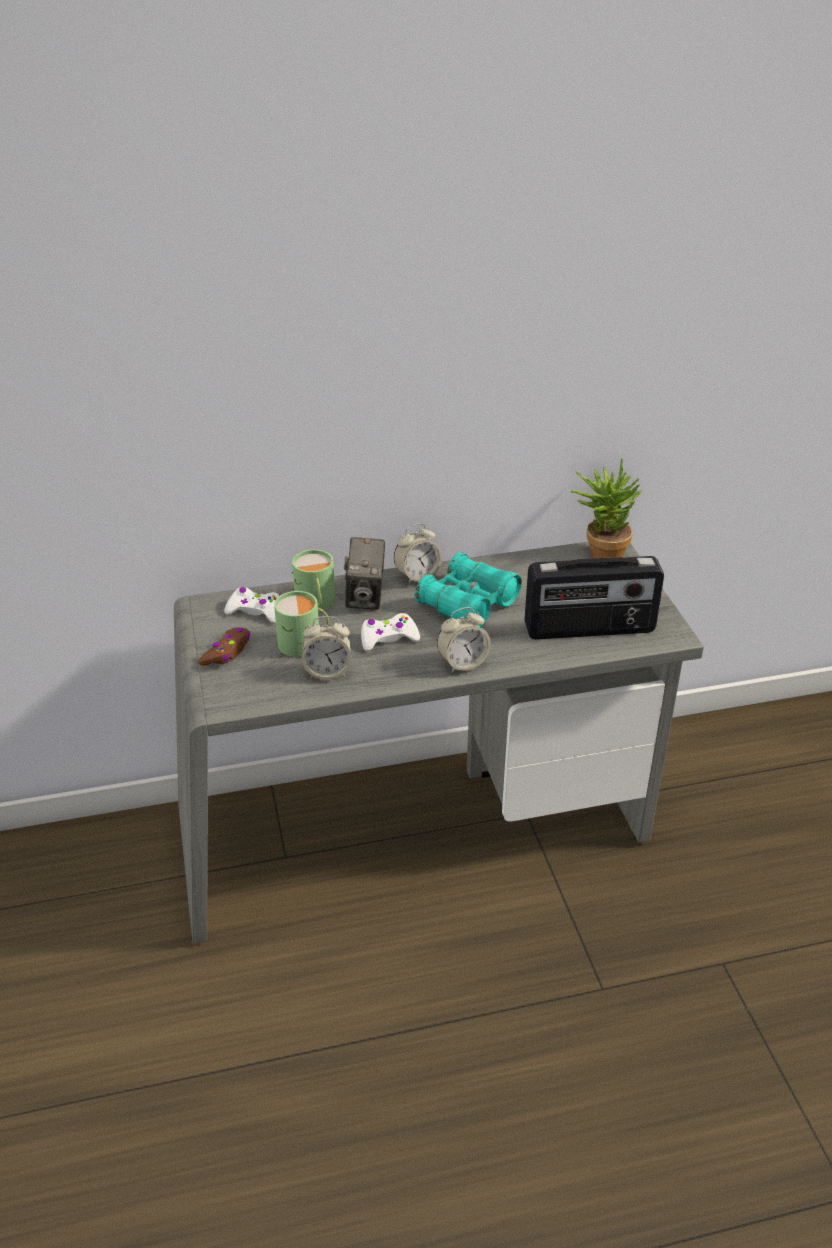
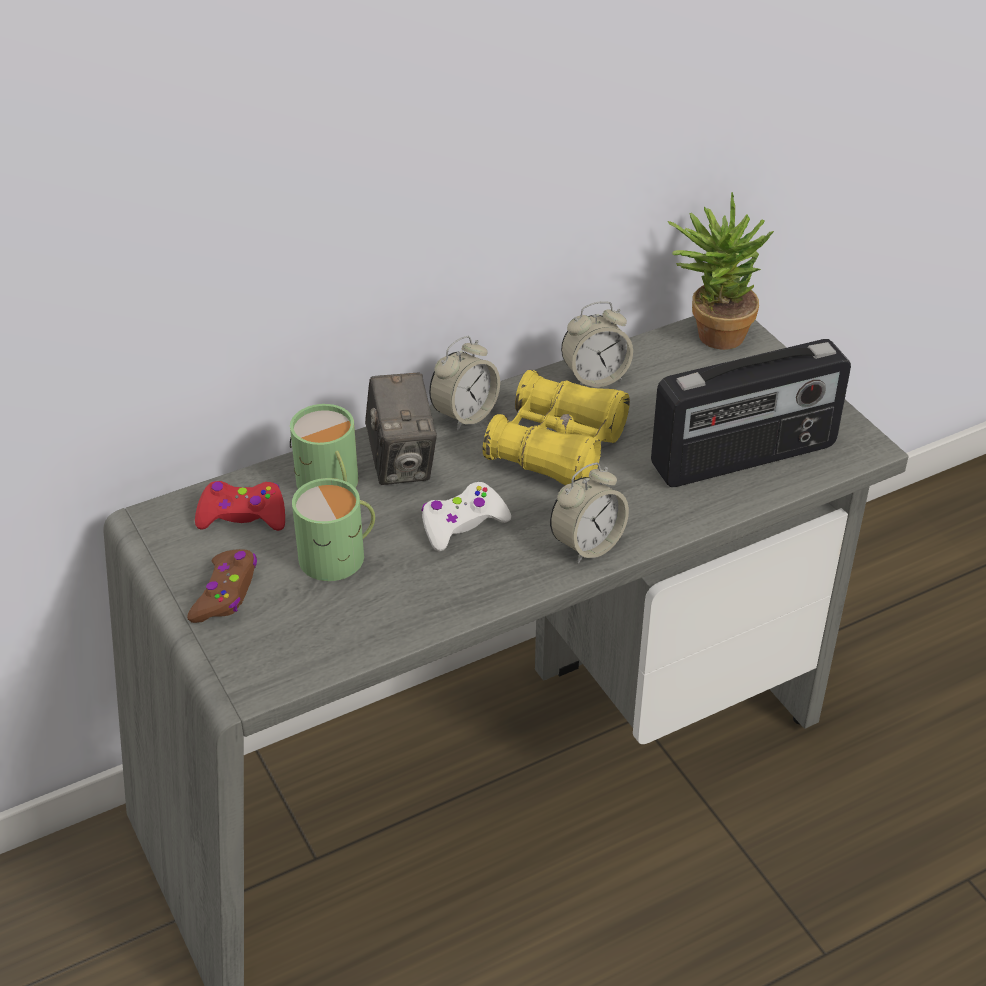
camera: 15 degrees left, 5 degrees up
white game controller [225,587,280,623] -> red game controller [195,481,285,531]
alarm clock [302,616,352,680] -> alarm clock moved to [561,301,633,387]
turquoise binoculars [415,552,522,627] -> yellow binoculars [483,370,630,485]

